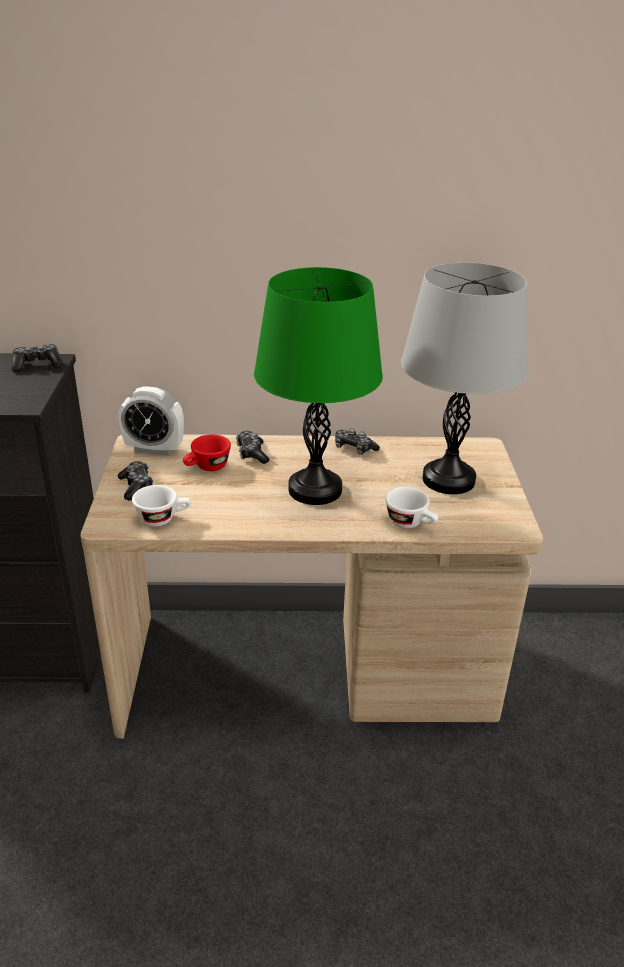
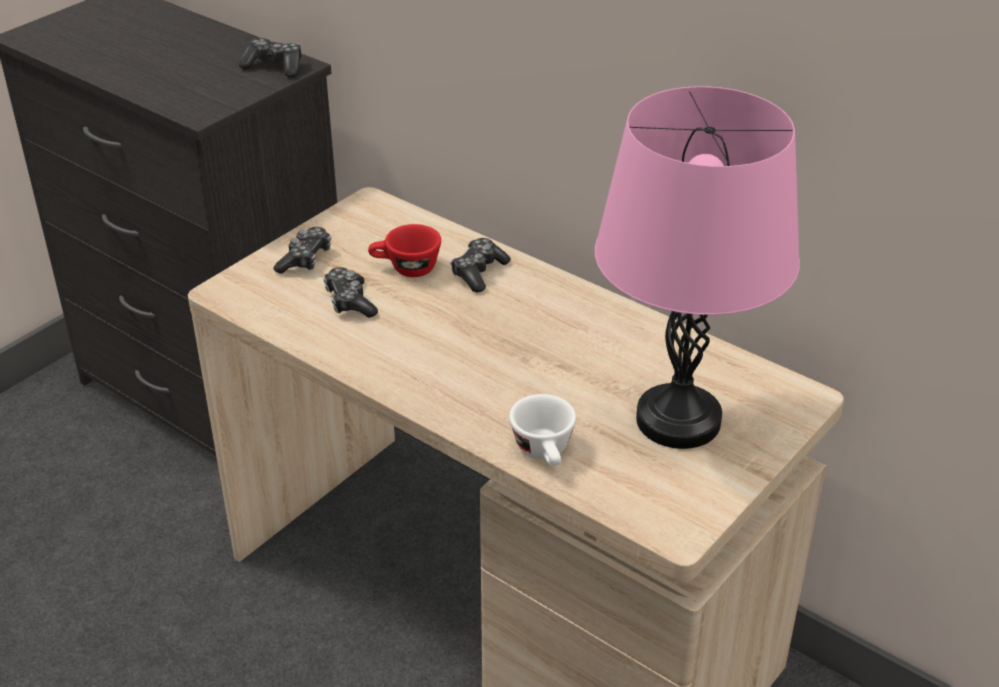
camera: 40 degrees right, 5 degrees up
alarm clock [119,386,184,455] -> none
white cup [132,485,191,527] -> none
green table lamp [254,267,383,505] -> none
game controller [335,428,380,455] -> game controller moved to [323,267,378,318]
grey table lamp [401,262,528,494] -> pink table lamp [595,86,800,449]

